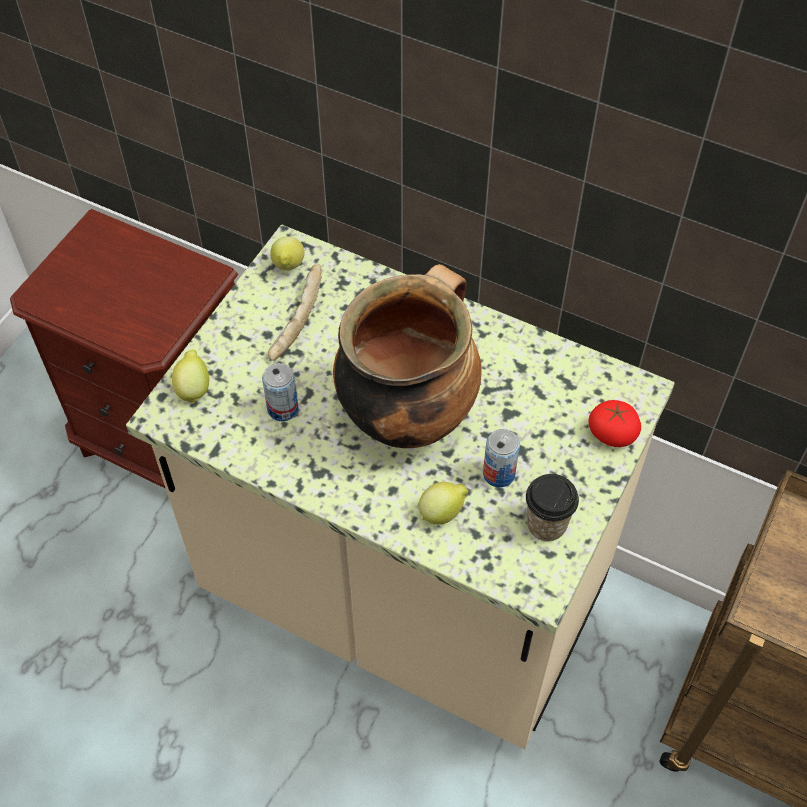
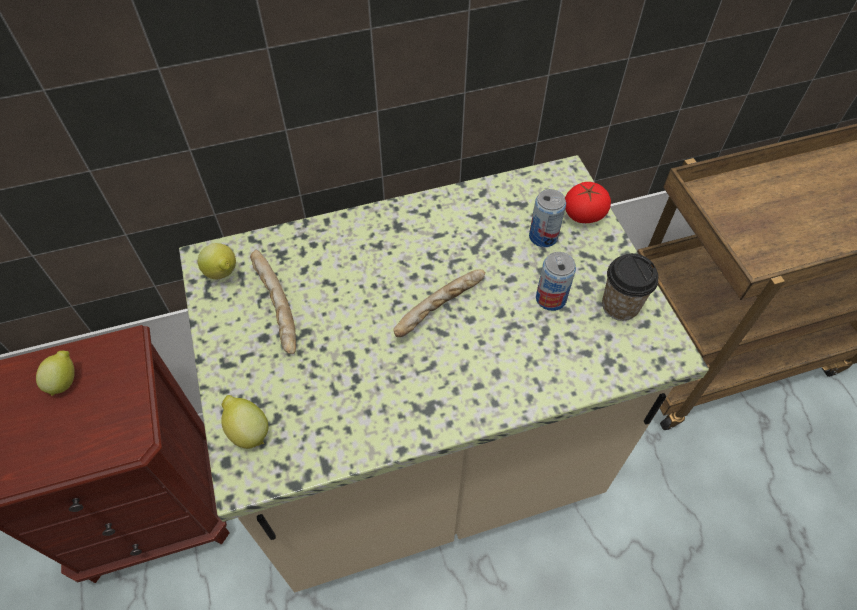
camera: 45 degrees left, 0 degrees up
can [262,363,299,421] -> can moved to [529,189,566,247]
cooking pot [333,264,482,448] -> bread [393,269,486,337]
lemon [418,482,468,524] -> lemon moved to [36,350,75,396]

